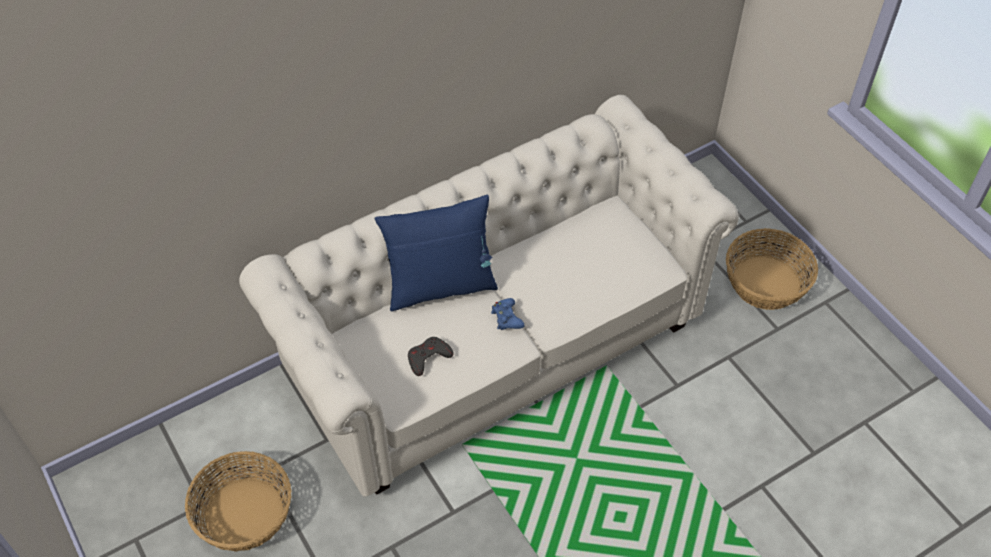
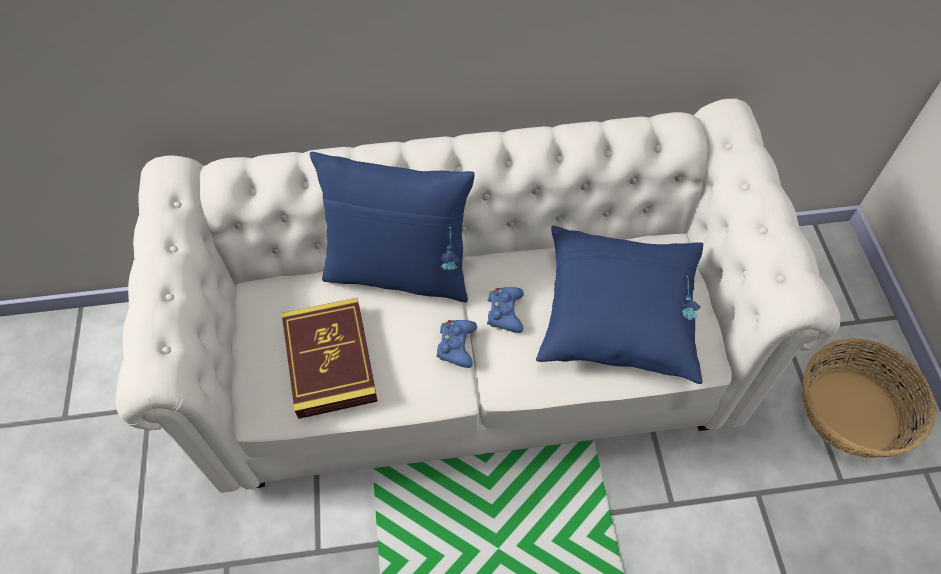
camera: 25 degrees right, 5 degrees up
basket [185,451,292,552] -> none
grey game controller [408,337,454,376] -> book [282,298,378,419]
none -> blue game controller [487,287,524,333]
none -> blue pillow [536,226,703,384]

